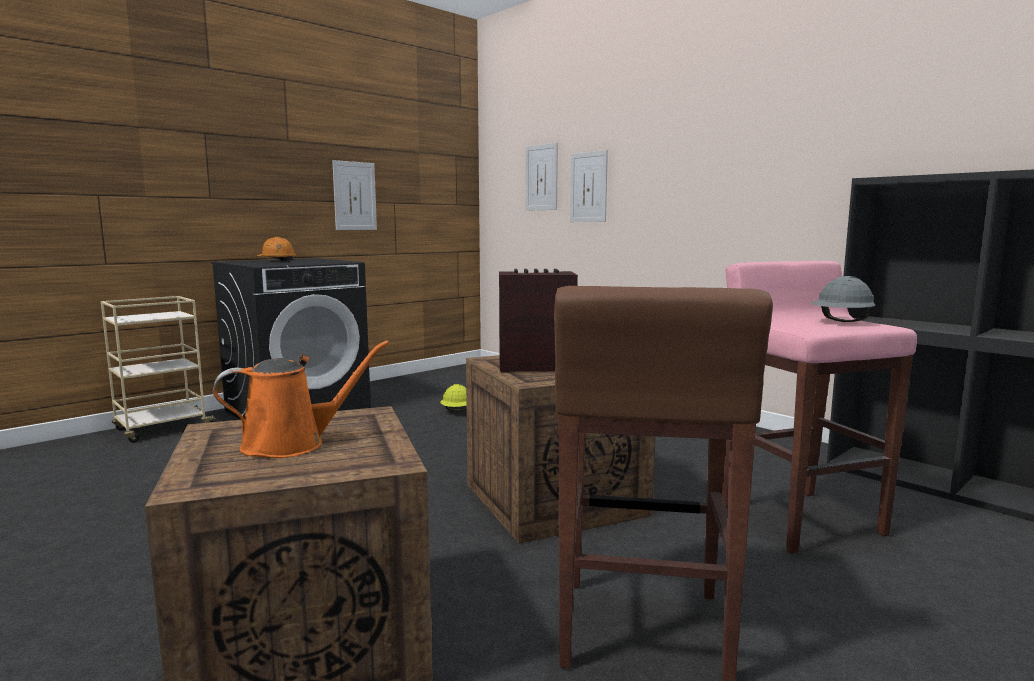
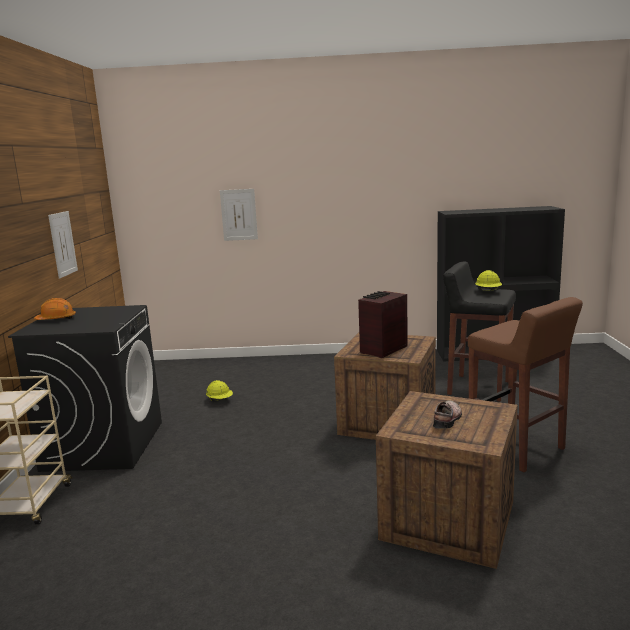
camera: 45 degrees left, 5 degrees up
orange watering can [213,341,389,458] -> shoe [433,400,462,429]
picture [526,143,558,211] -> none
pink stool [722,261,917,554] -> black stool [443,262,516,402]
grey hard hat [811,276,875,322] -> yellow hard hat [475,270,502,292]

